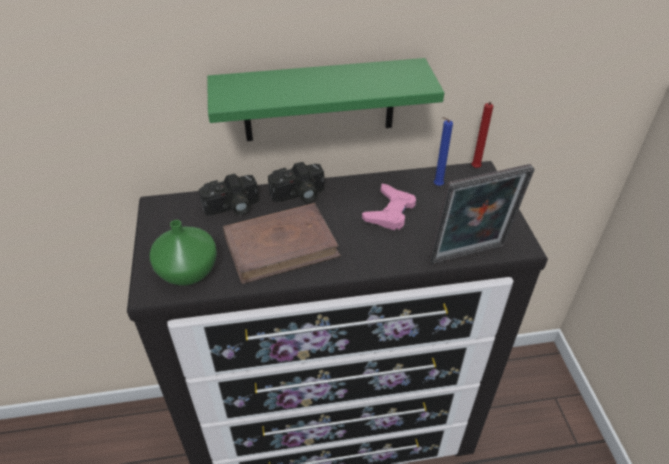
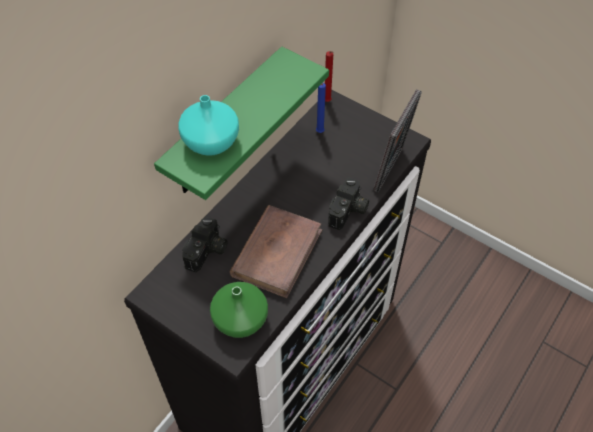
camera: 45 degrees left, 10 degrees up
camera [268,162,324,203] -> camera moved to [328,177,369,230]
pink game controller [362,184,416,230] -> none
none -> turquoise vase [178,95,239,156]

